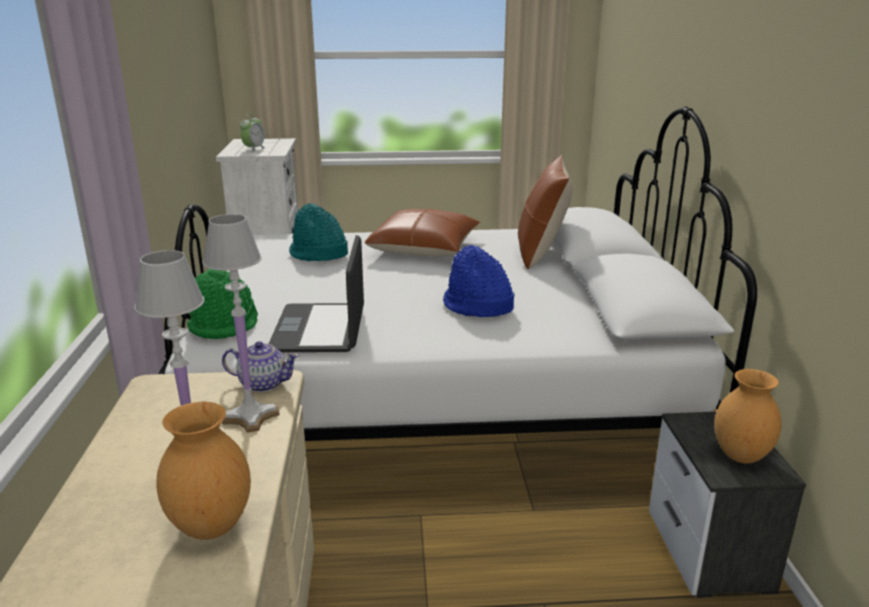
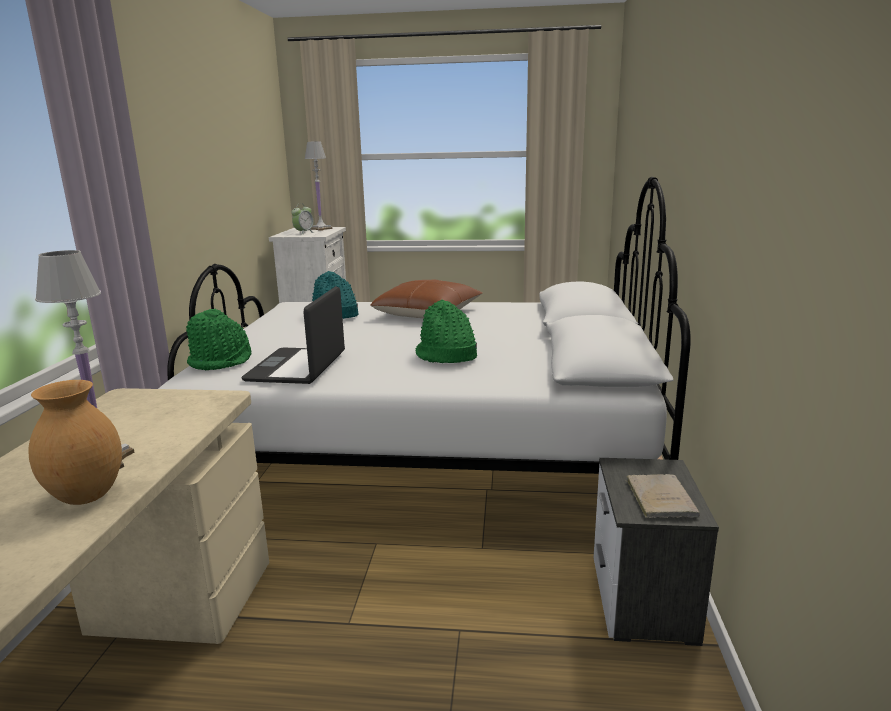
camera: 10 degrees right, 5 degrees down
white table lamp [202,214,280,433] -> white table lamp moved to [304,141,333,231]
teapot [222,341,300,392] -> none
blue hat [443,245,515,317] -> green hat [416,300,477,363]
brown pillow [518,155,573,269] -> none
brown vase [715,369,781,463] -> beige book [625,474,700,518]

